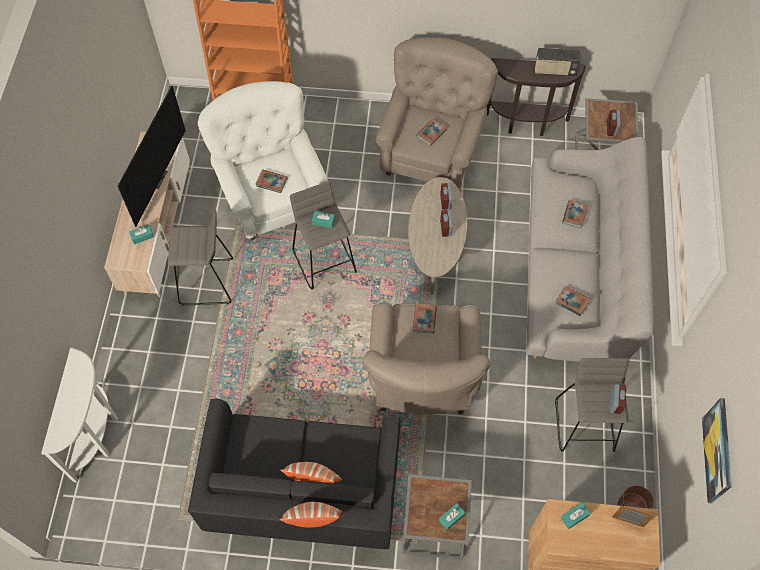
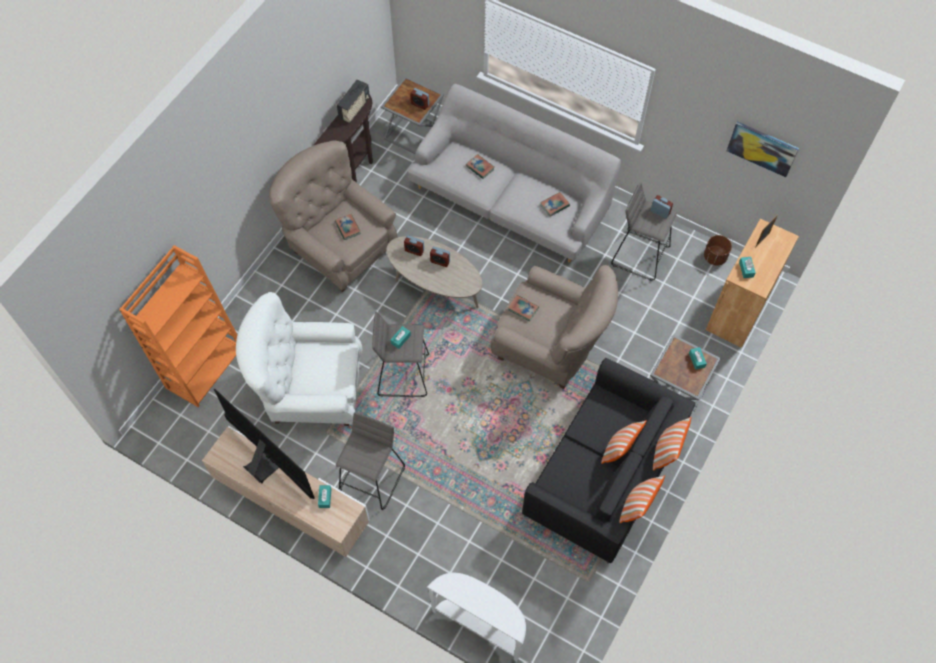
camera: 65 degrees left, 0 degrees up
book [255,169,288,193] -> none
none -> pillow [619,475,665,523]

